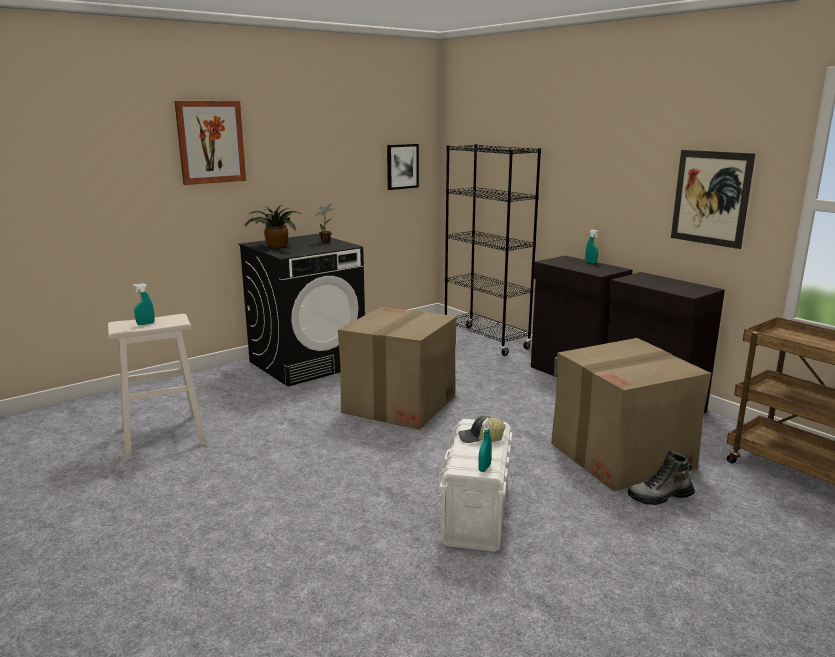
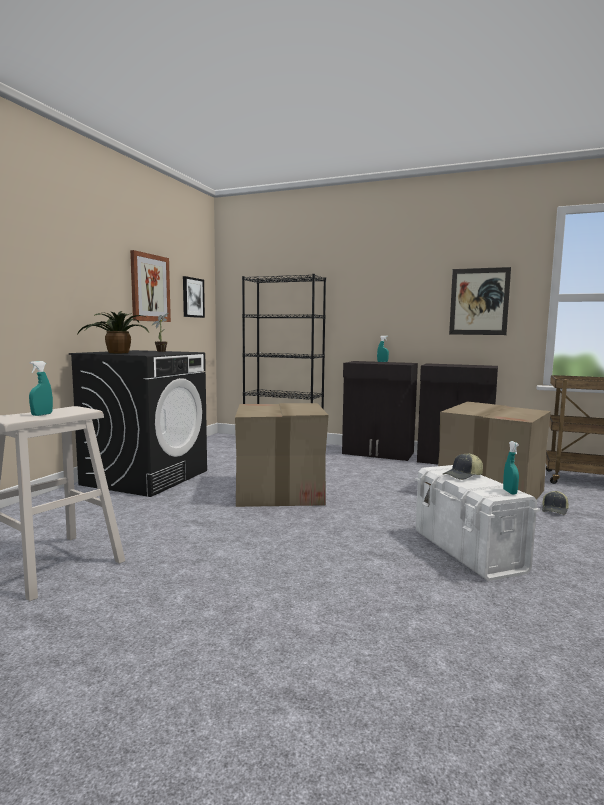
camera: 30 degrees left, 10 degrees down
picture [174,101,246,185] -> picture moved to [130,250,171,322]
boot [628,451,695,505] -> cap [542,491,569,515]

